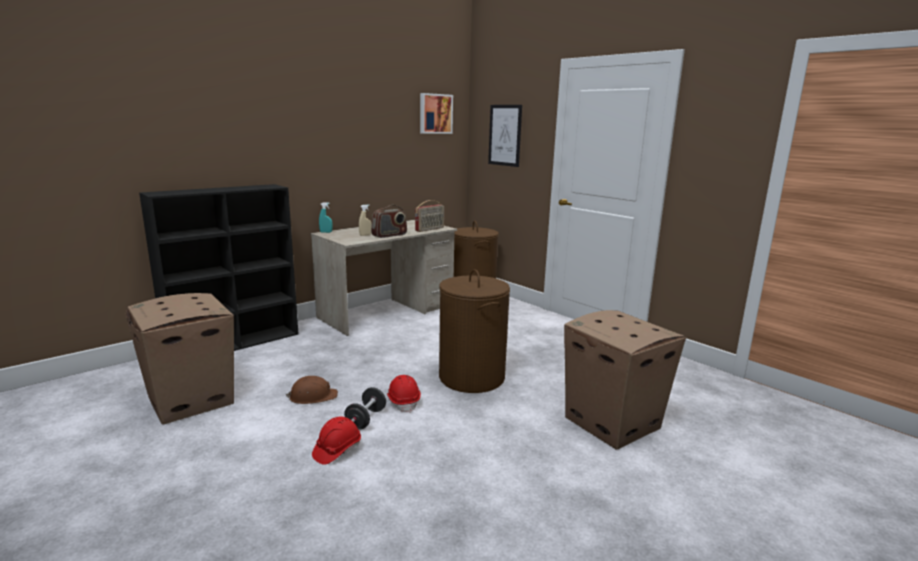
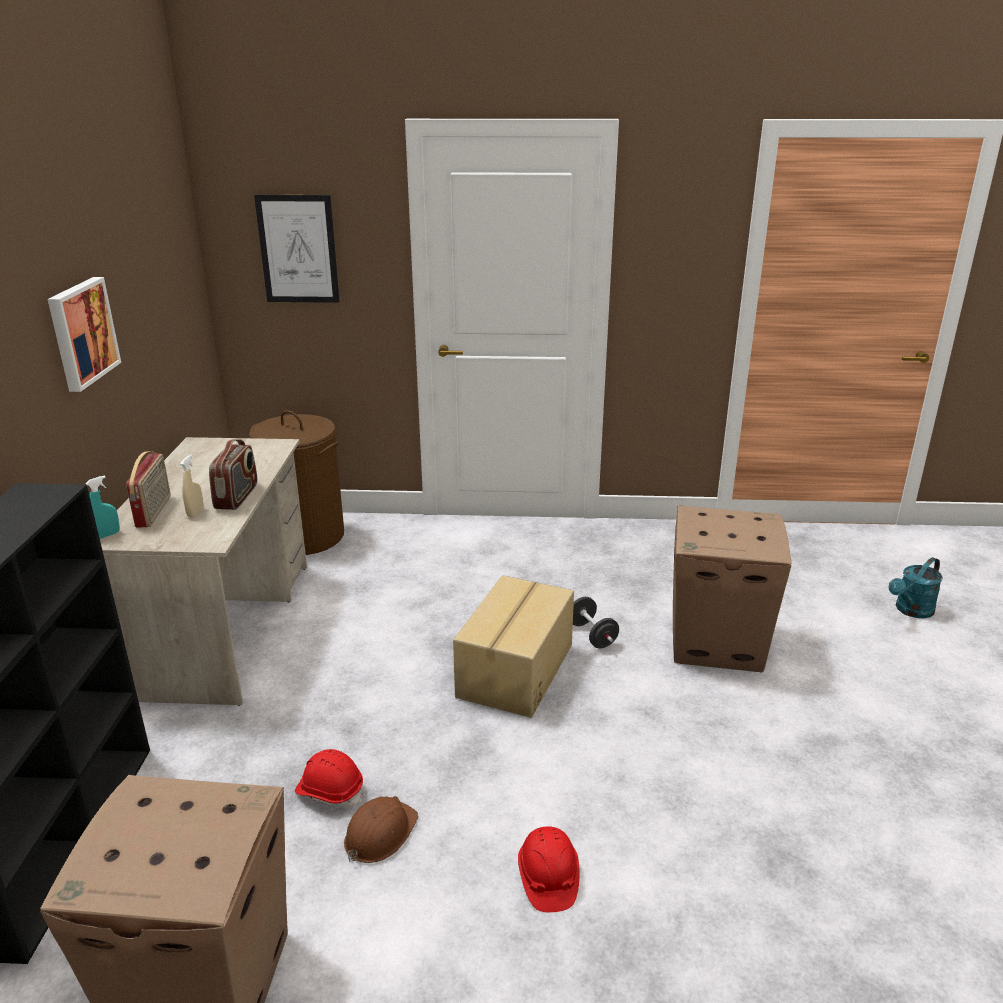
camera: 45 degrees left, 10 degrees up
black dumbbell [344,387,386,430] -> black dumbbell moved to [573,597,619,648]
red hard hat [387,375,421,413] -> red hard hat moved to [295,749,363,808]
radio [415,200,444,232] -> radio moved to [126,451,171,527]
picture [420,93,453,134] -> picture moved to [48,277,121,392]
brown laundry basket [439,269,510,393] -> cardboard box [453,575,574,718]
none -> turquoise watering can [888,557,943,618]

